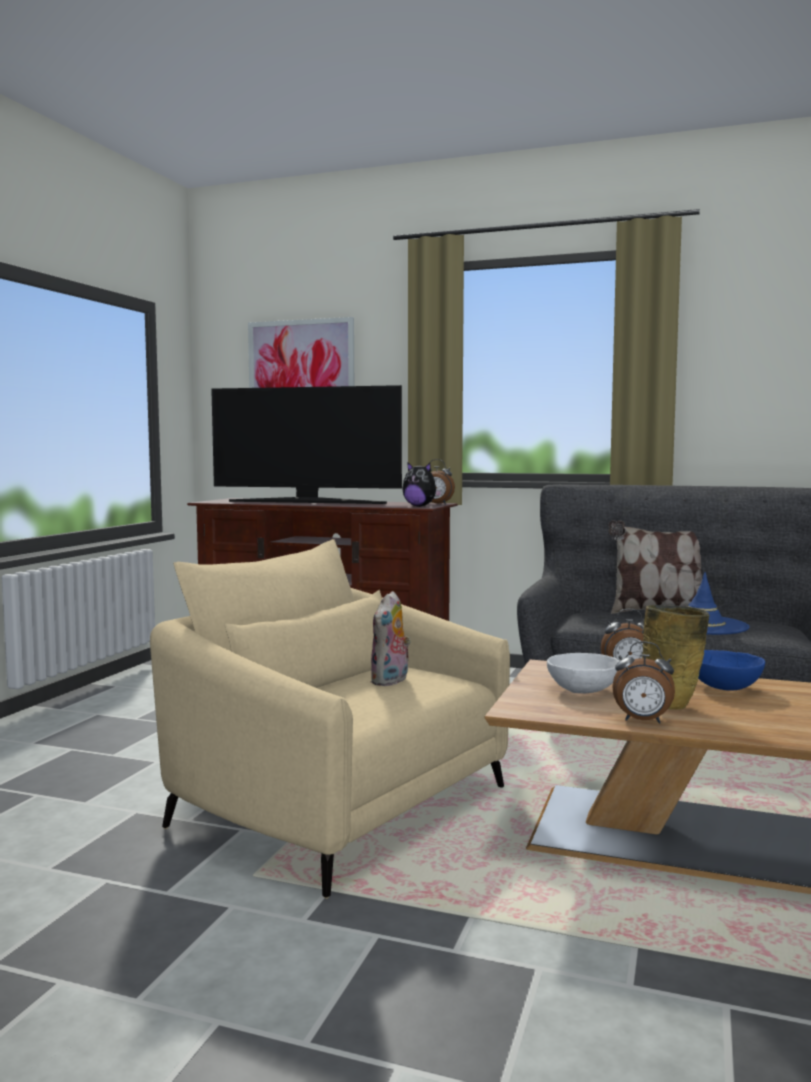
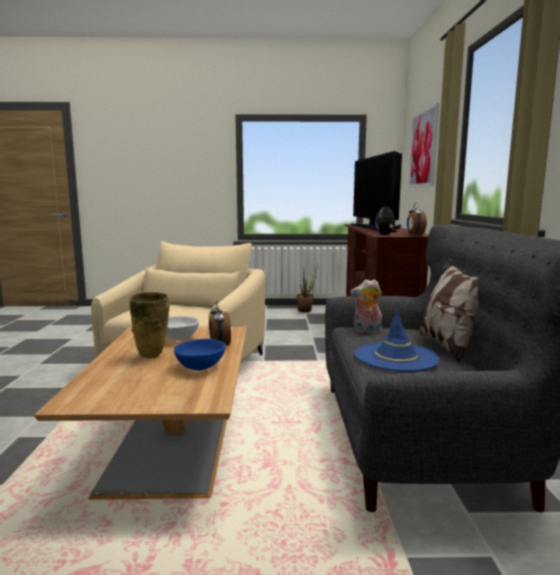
camera: 70 degrees right, 5 degrees up
plush toy [370,591,411,686] -> plush toy moved to [351,279,382,334]
alarm clock [612,641,675,724] -> none
none -> potted plant [296,262,318,312]

